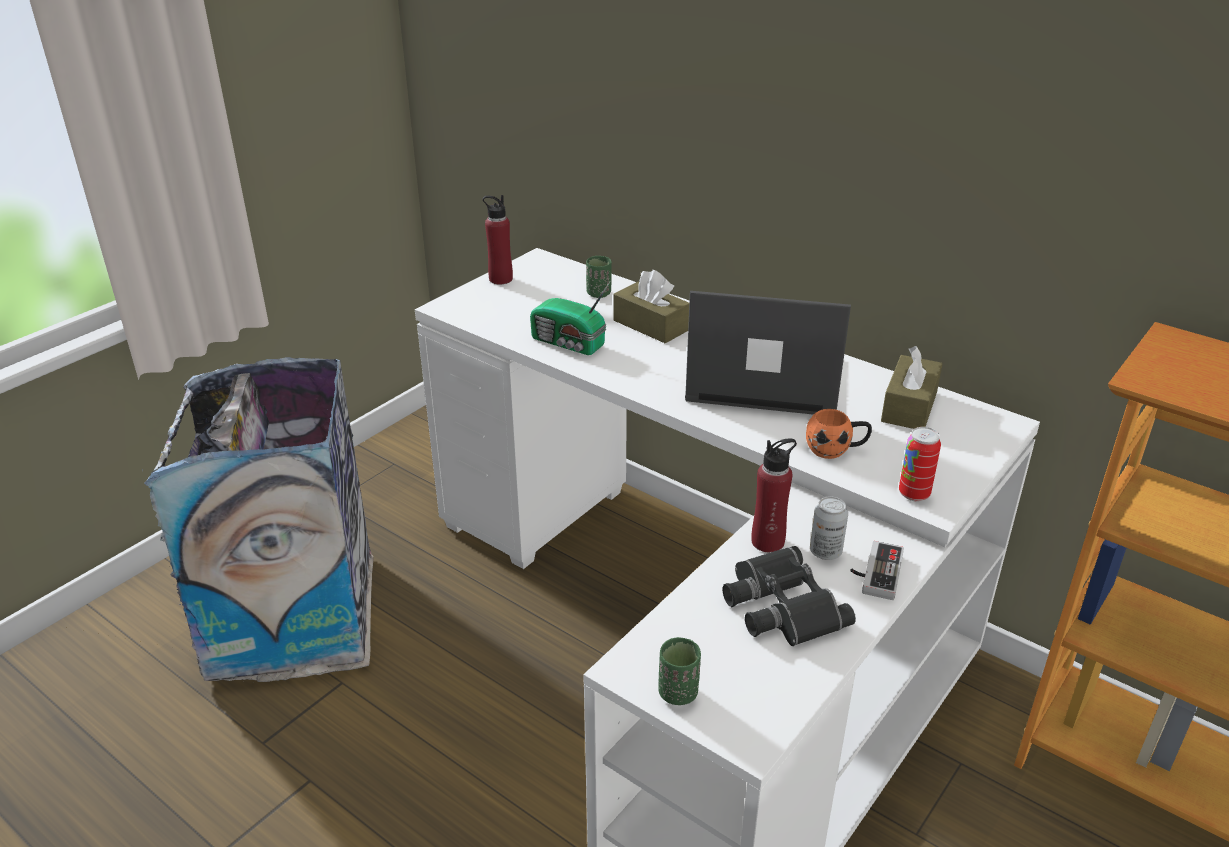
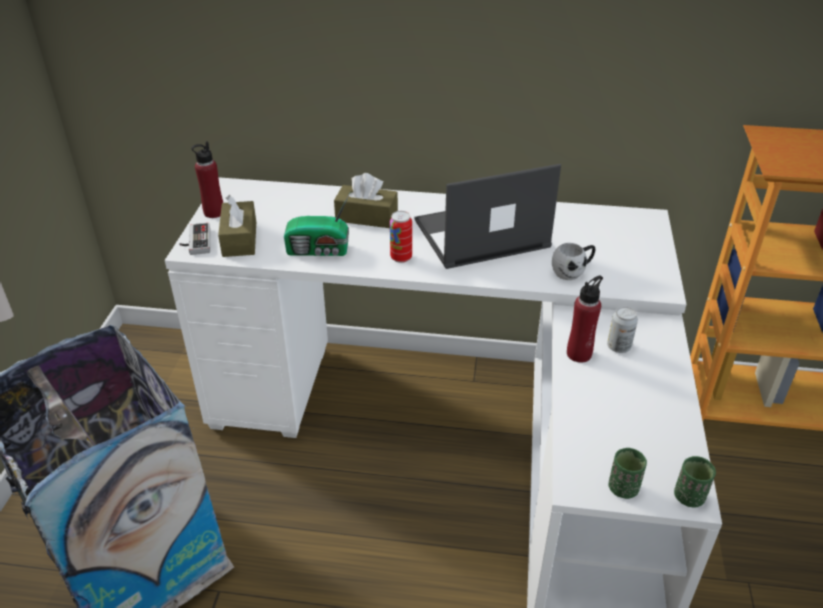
camera: 30 degrees left, 5 degrees up
green cup [586,256,612,298] -> green cup moved to [674,456,716,508]
black binoculars [723,546,856,646] -> none
orange mug [806,409,872,459] -> white mug [552,243,595,280]
game controller [850,541,904,600] -> game controller moved to [179,223,210,255]
brown tissue box [881,346,943,429] -> brown tissue box moved to [218,195,256,257]
can [899,427,941,501] -> can moved to [390,211,412,263]

